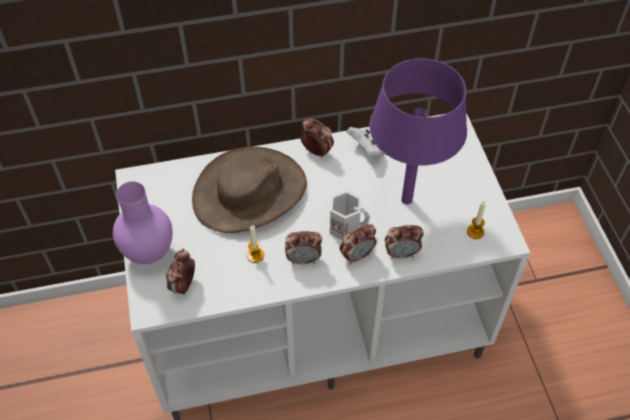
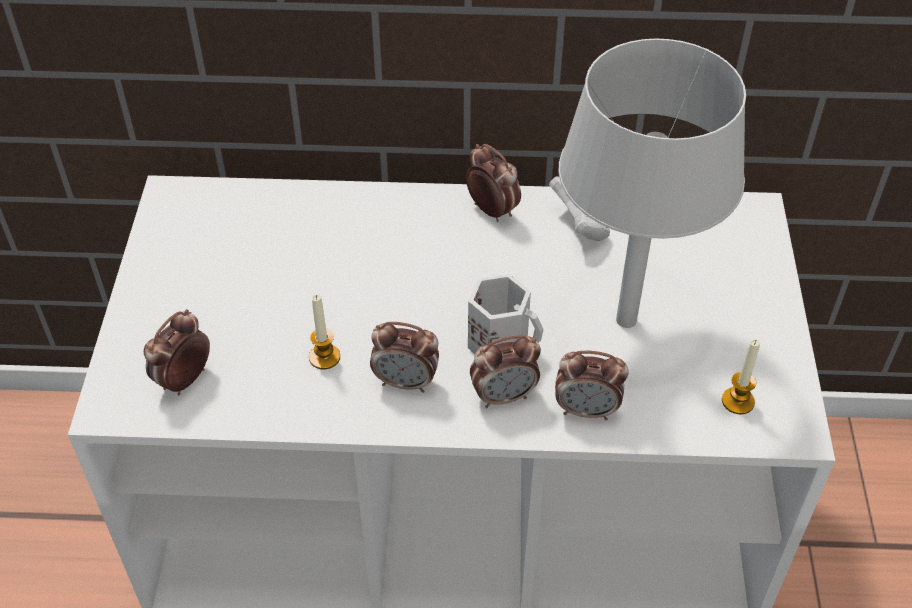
camera: 15 degrees right, 5 degrees down
purple vase [113,181,173,264] -> none
brown hat [192,147,307,233] -> none
purple table lamp [369,58,467,204] -> grey table lamp [559,38,746,328]

